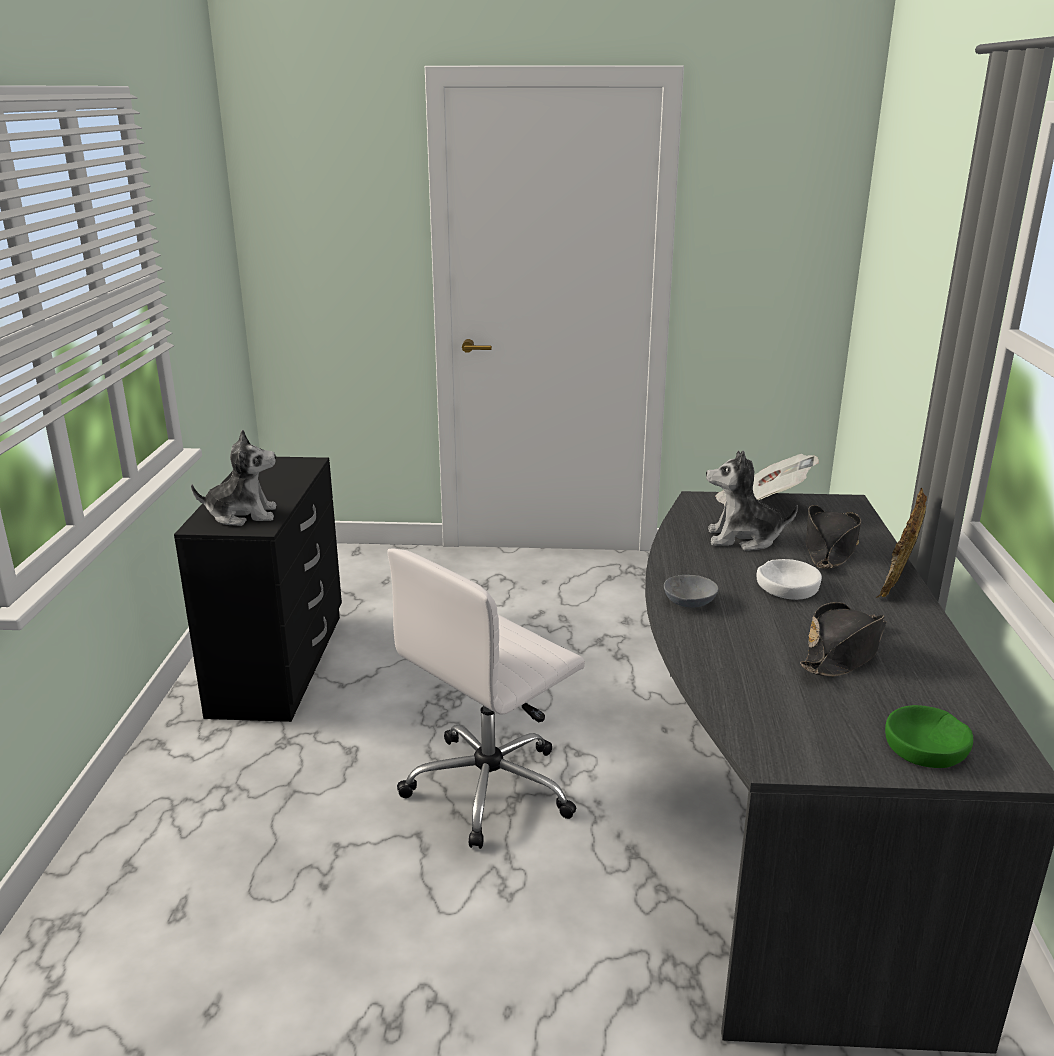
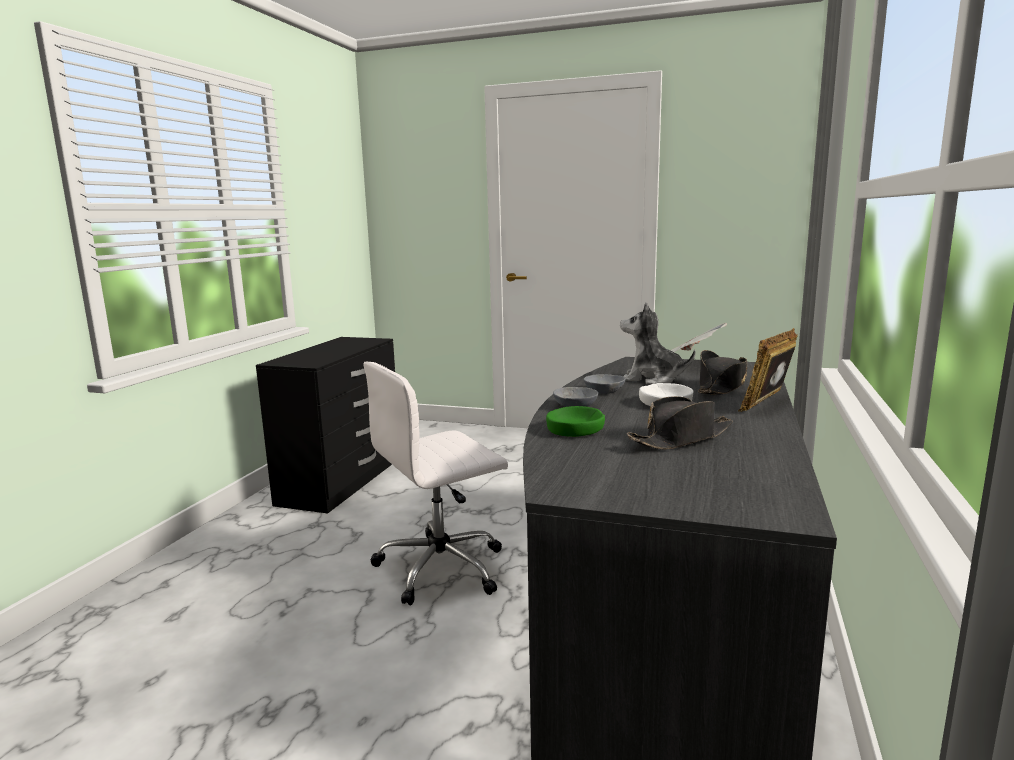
camera: 15 degrees right, 10 degrees down
plush toy [191,429,276,526] -> none
green bowl [885,705,973,768] -> green bowl moved to [546,406,605,437]
none -> grey bowl [584,374,626,394]

